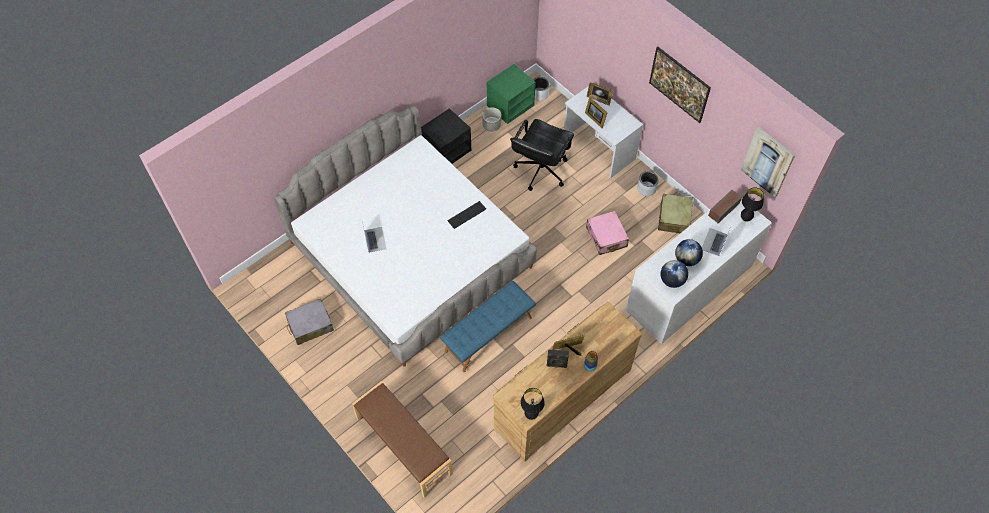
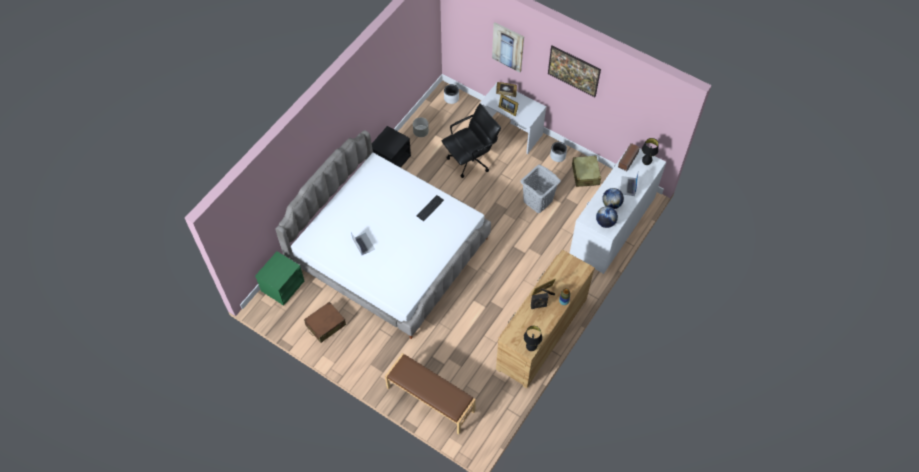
camera: 15 degrees left, 0 degrees up
grey suitcase [285,299,334,345] -> brown suitcase [304,302,346,343]
blue bench [440,281,536,372] -> none
green nightstand [487,64,536,124] -> green nightstand moved to [255,251,304,306]
black office chair [510,119,574,191] -> black office chair turned 135 degrees counterclockwise [442,104,501,178]
pink suitcase [586,211,629,255] -> grey laundry basket [520,165,561,213]
picture [741,127,795,198] -> picture moved to [492,22,524,72]

